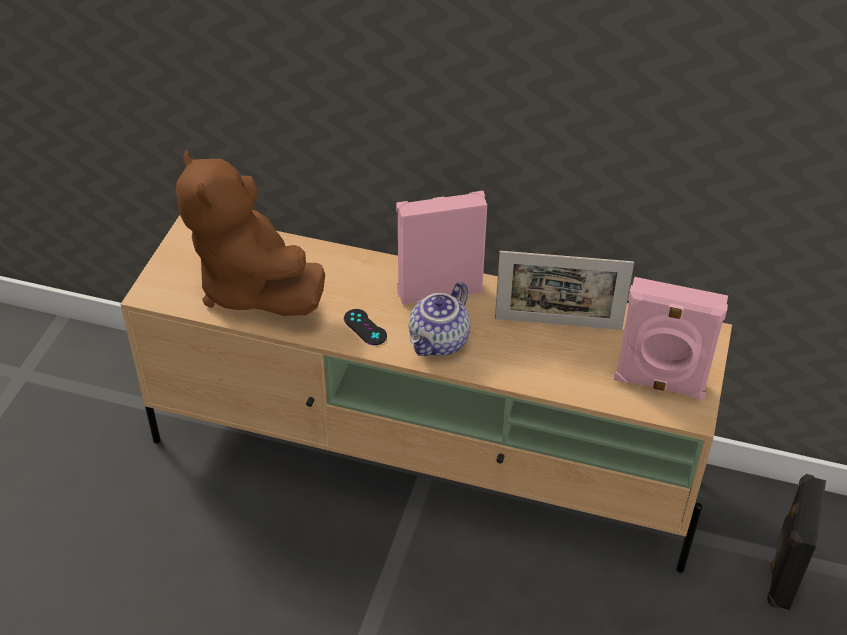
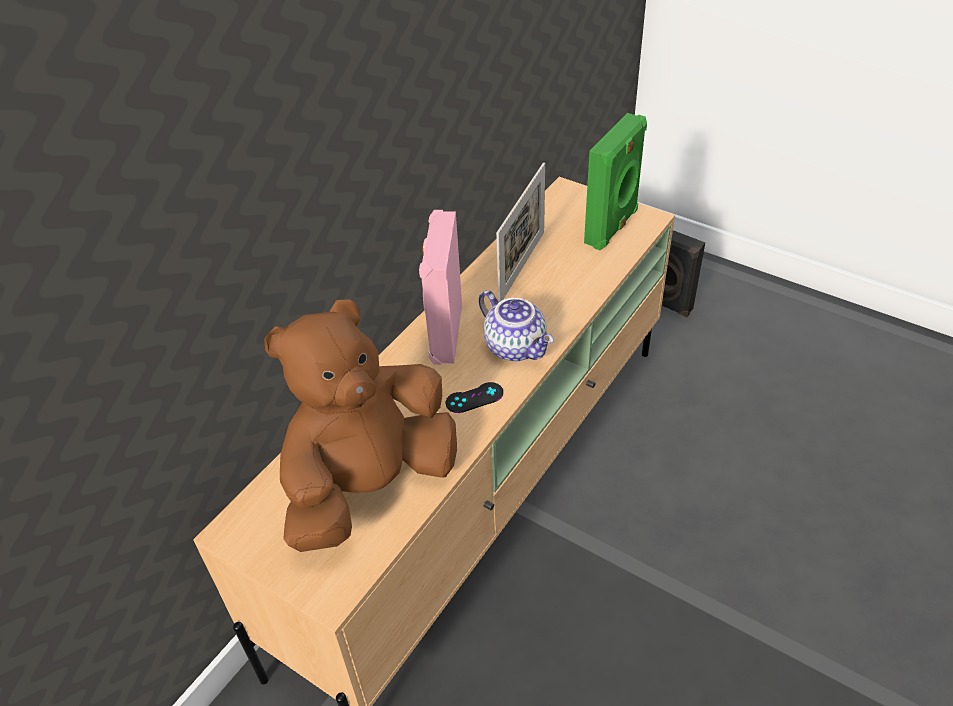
camera: 70 degrees left, 0 degrees up
brown plush toy [176,150,325,316] -> brown plush toy turned 150 degrees clockwise [264,299,457,552]
pink speaker [614,277,728,400] -> green speaker [584,113,647,250]

